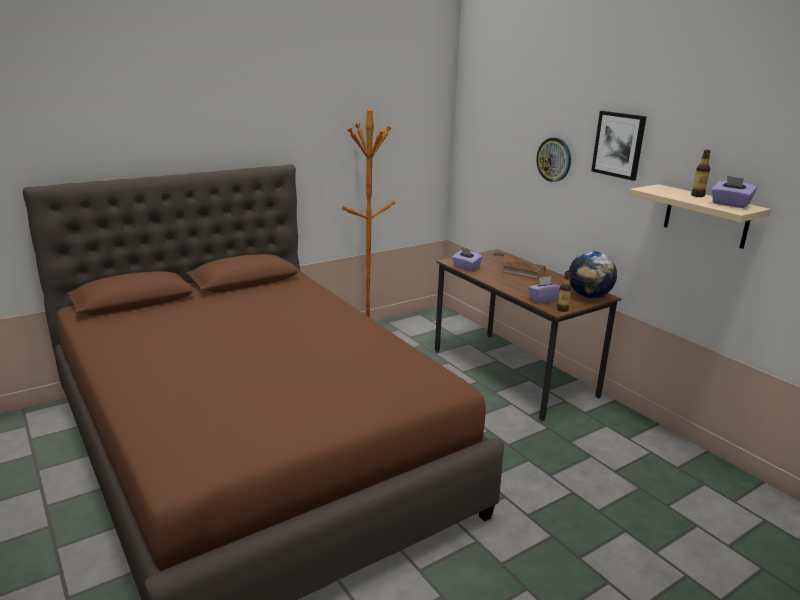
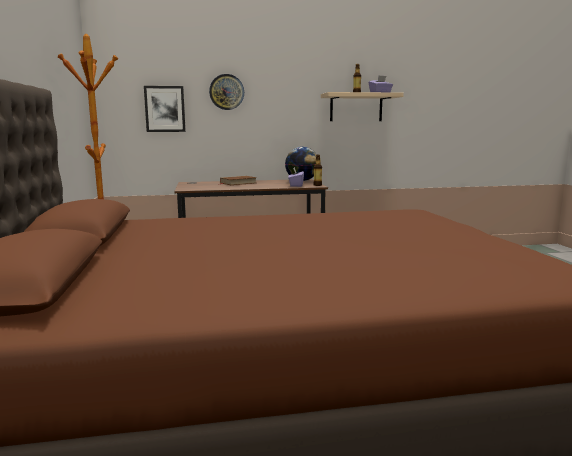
camera: 65 degrees left, 10 degrees down
purple tissue box [452,247,482,271] -> none
picture [591,111,647,181] -> picture moved to [144,86,186,132]

